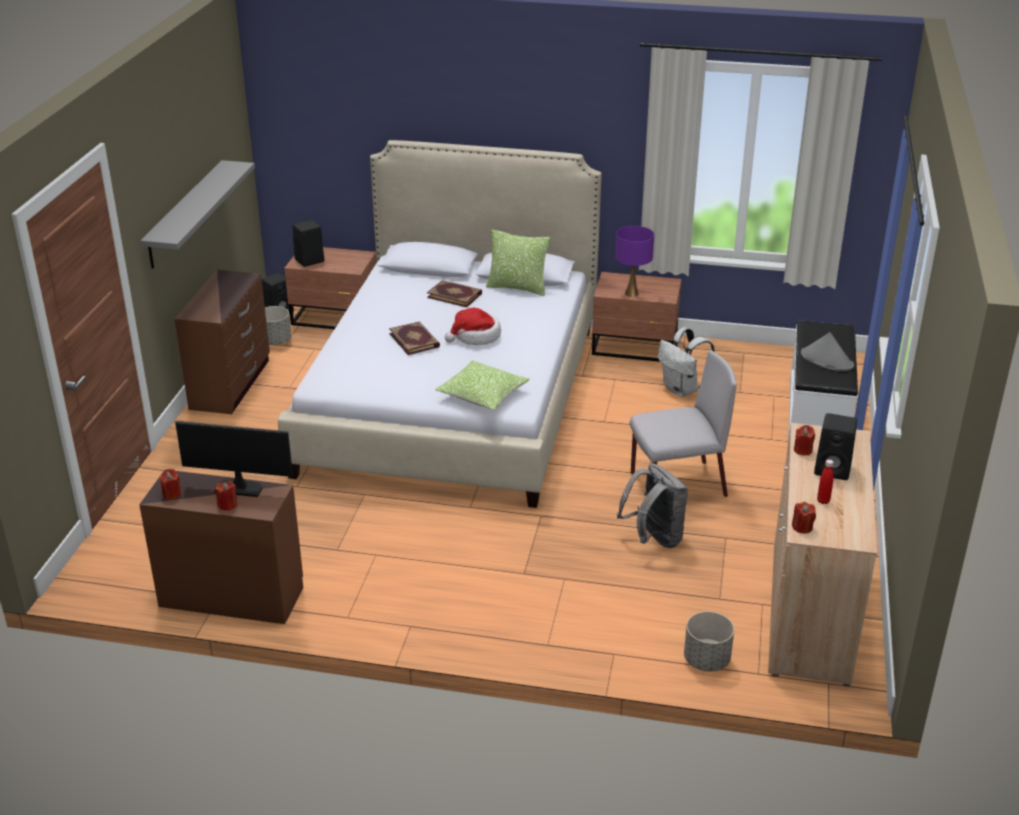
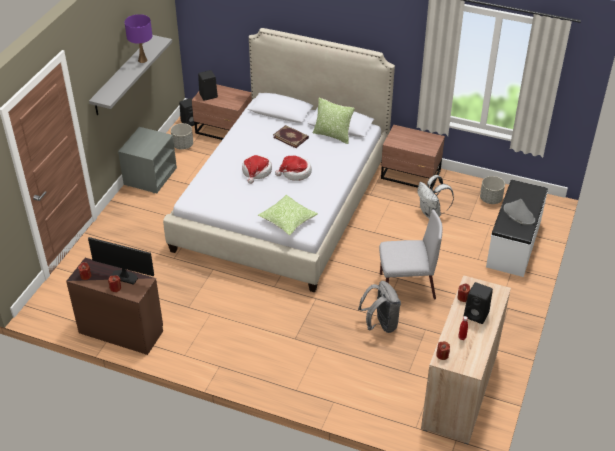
camera: 10 degrees right, 10 degrees up
brown dresser [175,270,270,414] -> grey nightstand [118,127,177,193]
book [389,322,440,355] -> hat [242,155,272,184]
purple table lamp [615,226,654,297] -> purple table lamp moved to [124,14,152,63]
grey planter [684,611,734,672] -> grey planter moved to [480,176,505,204]

